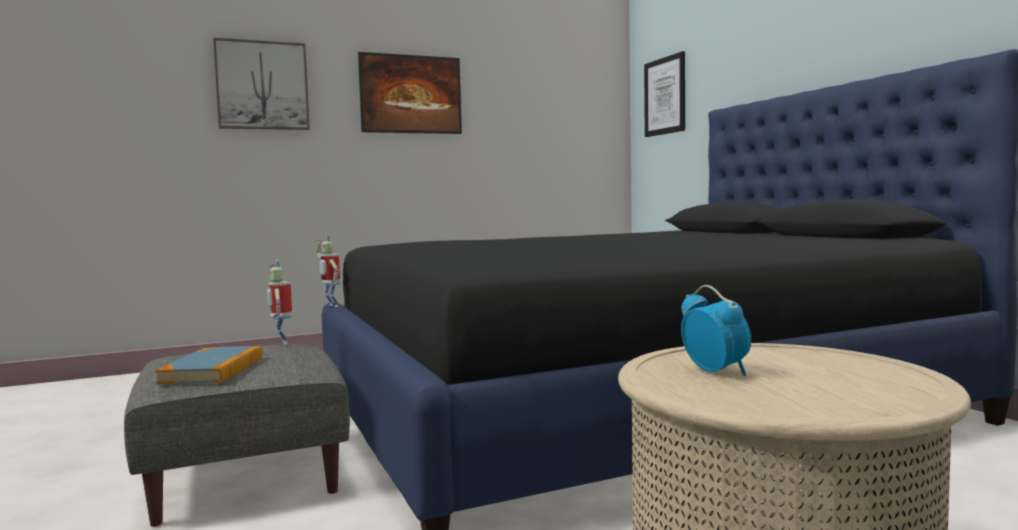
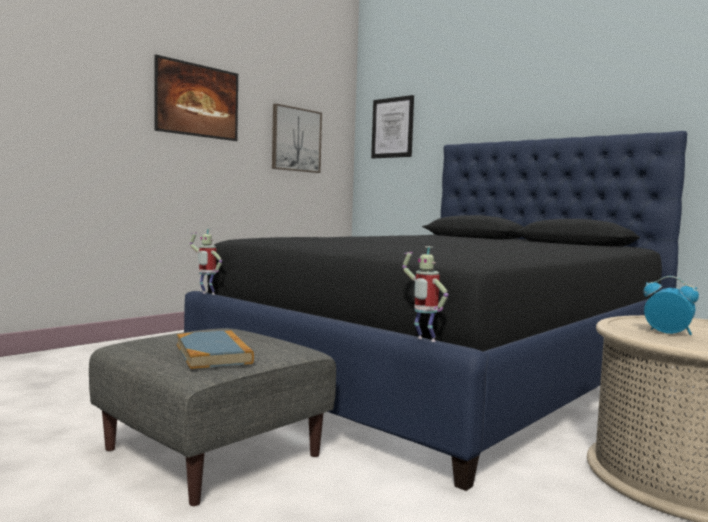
camera: 25 degrees left, 0 degrees up
picture [213,38,310,130] -> picture moved to [272,104,322,173]
toy robot [267,260,292,345] -> toy robot moved to [402,246,449,342]

